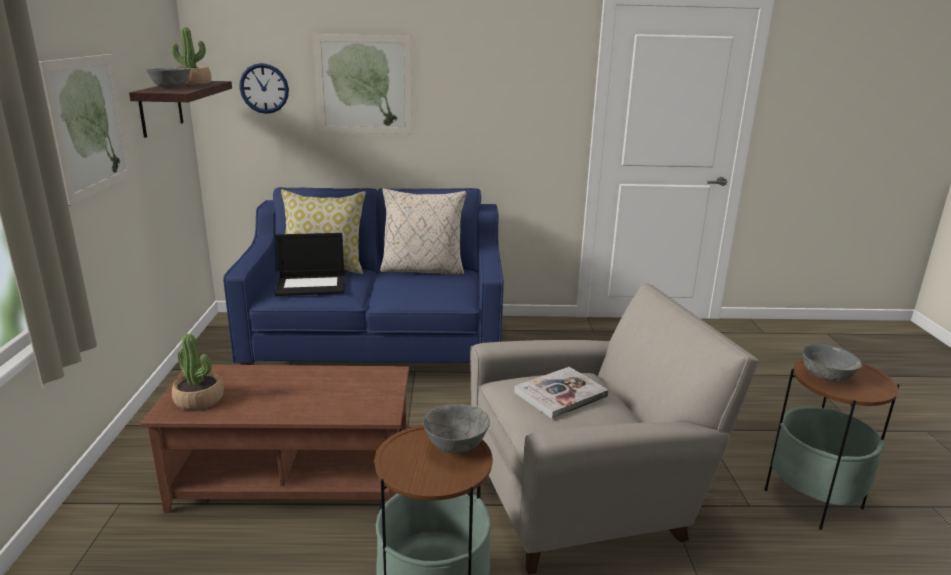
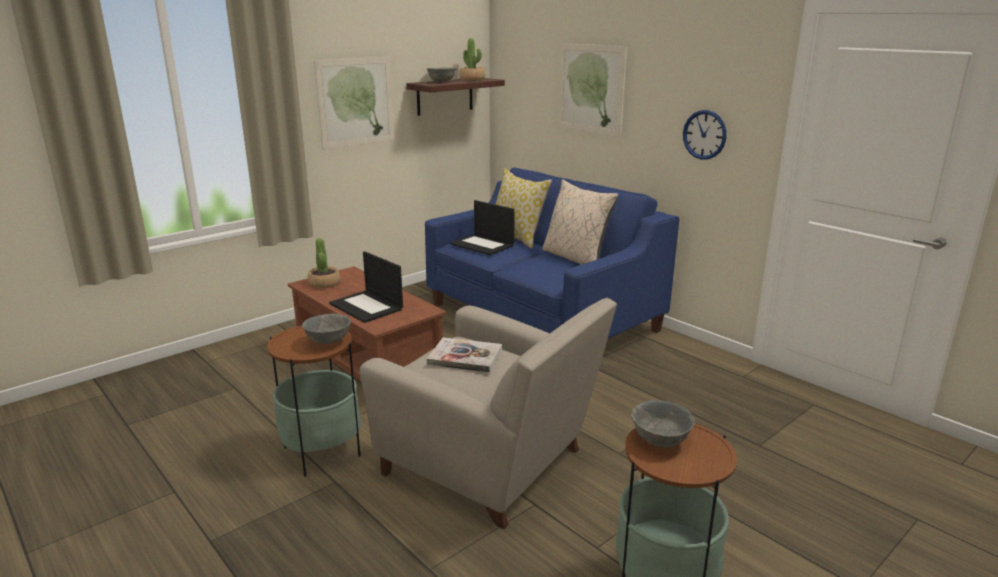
camera: 50 degrees right, 0 degrees up
wall clock [239,63,289,114] -> wall clock moved to [683,110,727,160]
none -> laptop [329,251,403,323]

